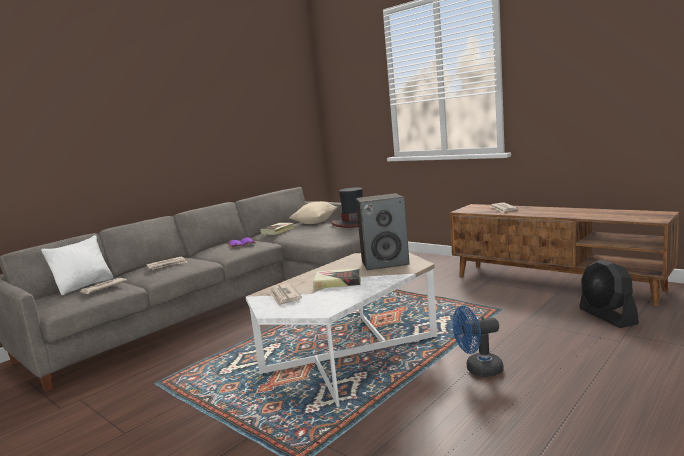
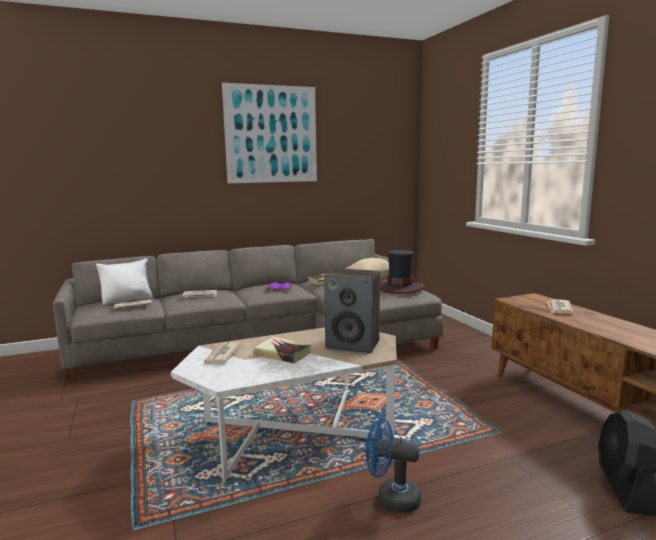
camera: 25 degrees right, 0 degrees up
none -> picture [222,83,317,183]

